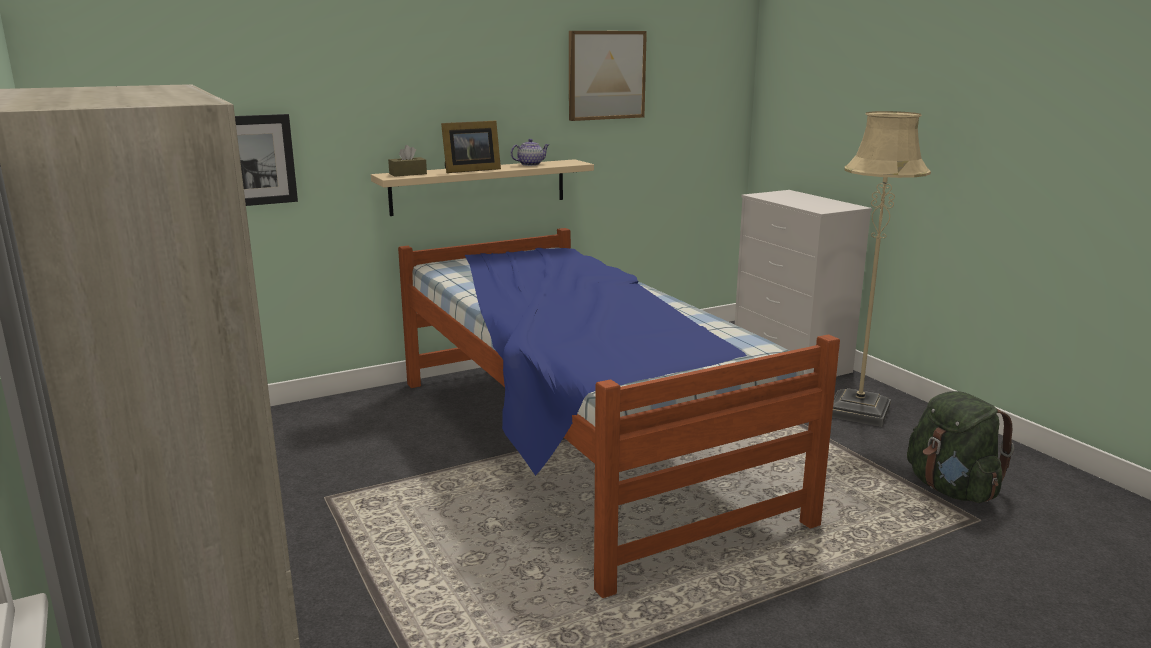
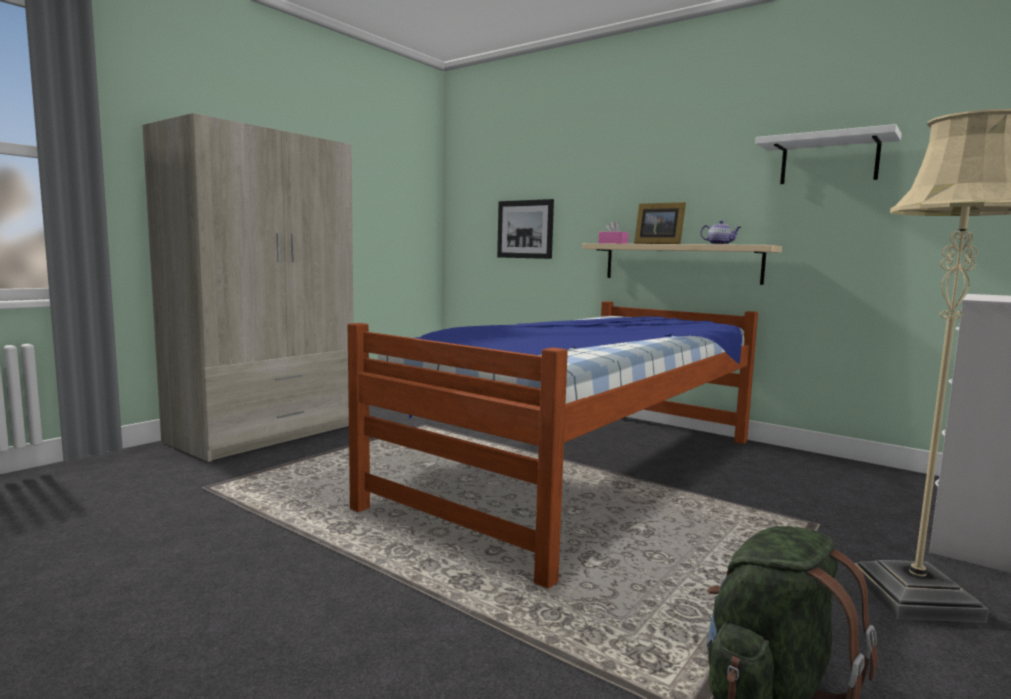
camera: 65 degrees right, 10 degrees down
brown tissue box [388,145,427,177] -> pink tissue box [598,221,629,244]
picture [569,31,647,121] -> white shelf [755,124,902,184]

